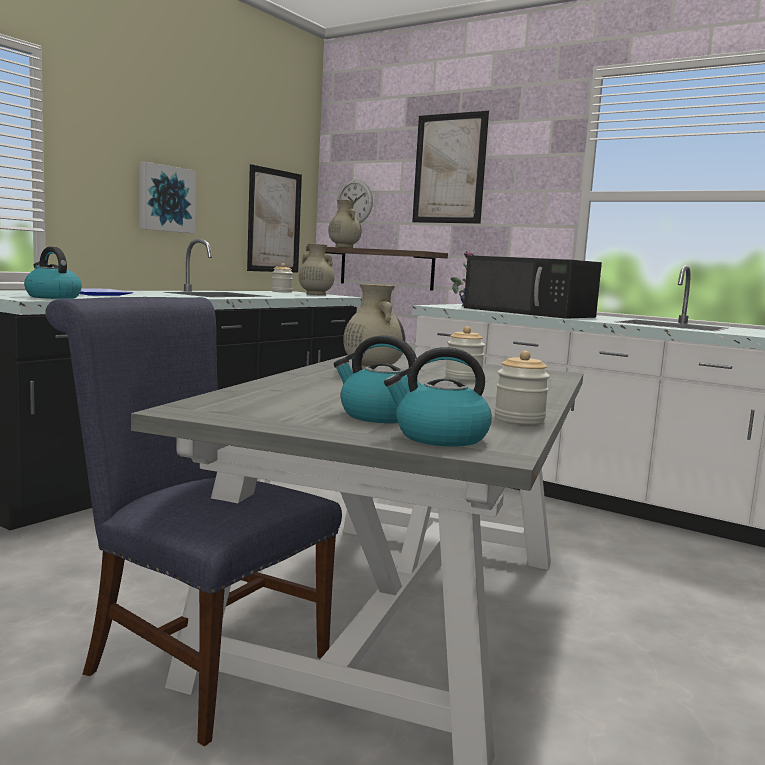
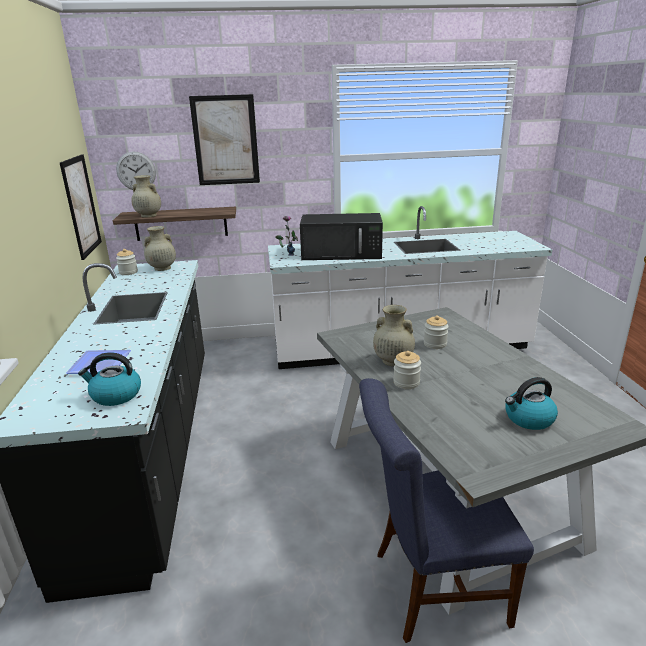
camera: 40 degrees left, 15 degrees up
picture [140,161,196,233] -> none
kettle [384,347,492,447] -> none
jar [494,351,550,424] -> jar moved to [393,351,421,389]

